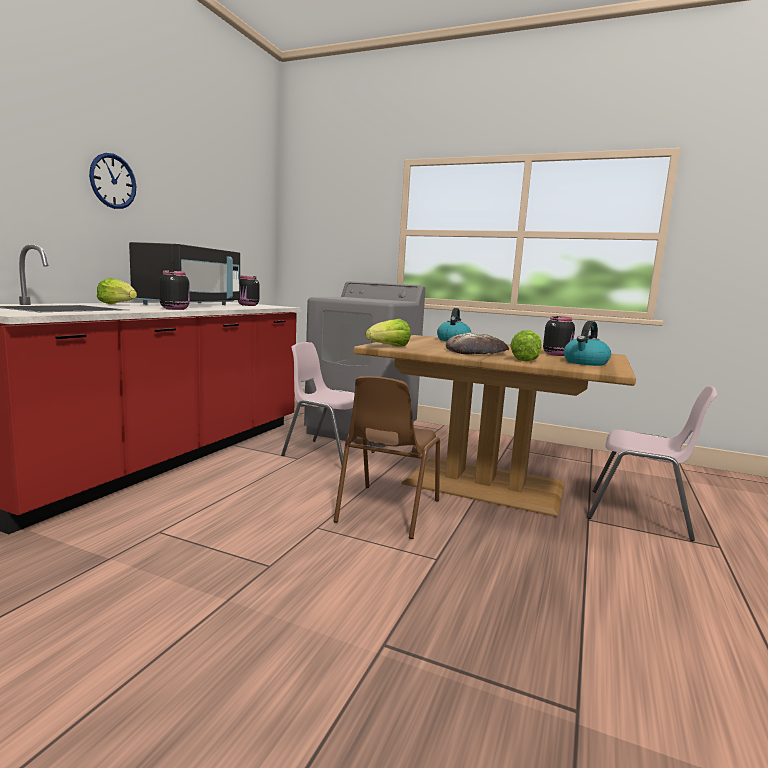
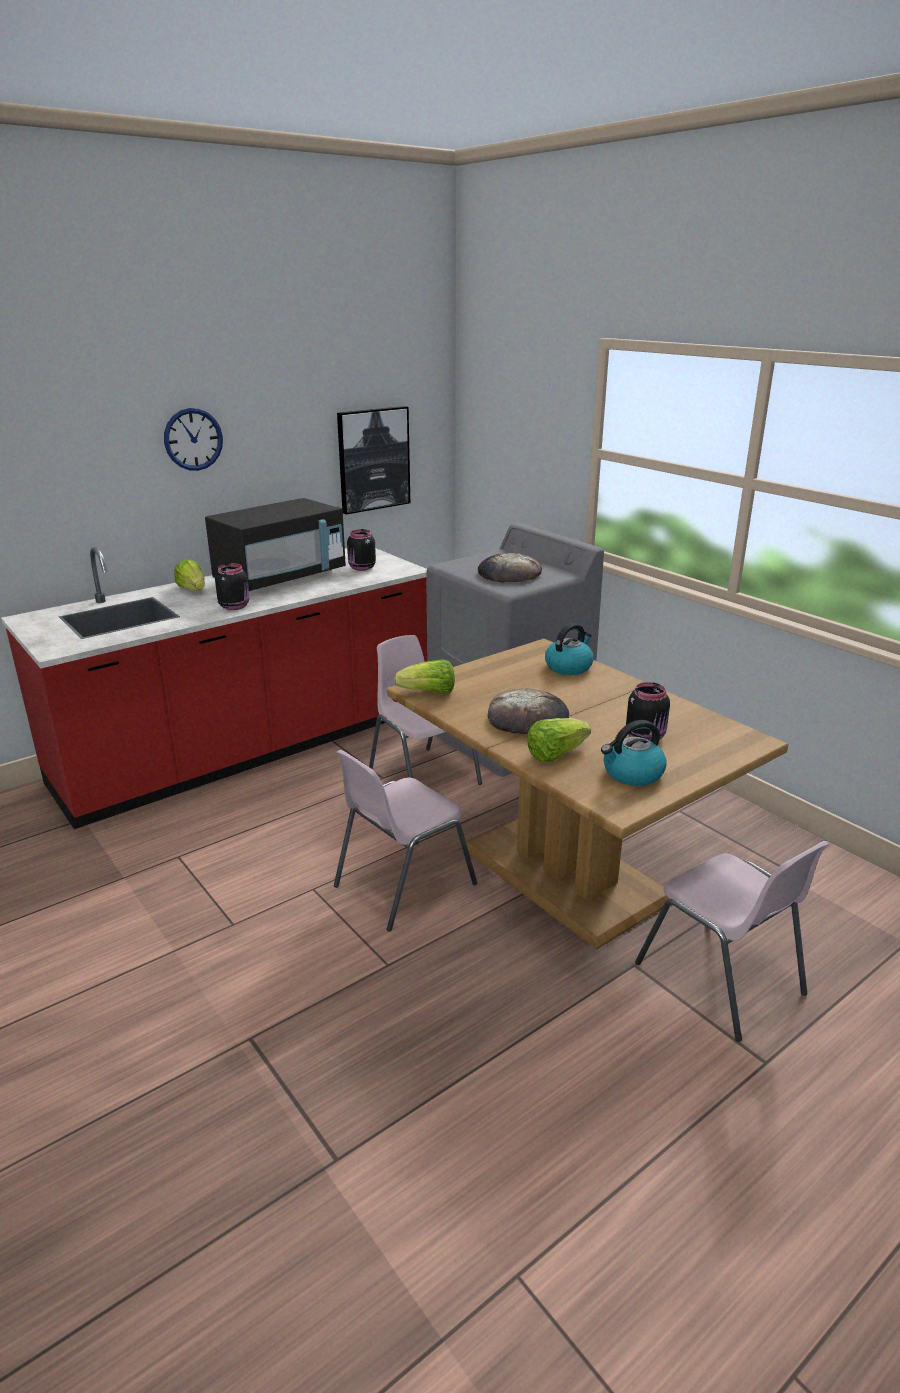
camera: 30 degrees right, 15 degrees up
brown chair [334,376,440,539] -> pink chair [334,750,477,931]
none -> picture [337,406,410,515]
none -> bread [478,553,542,583]

